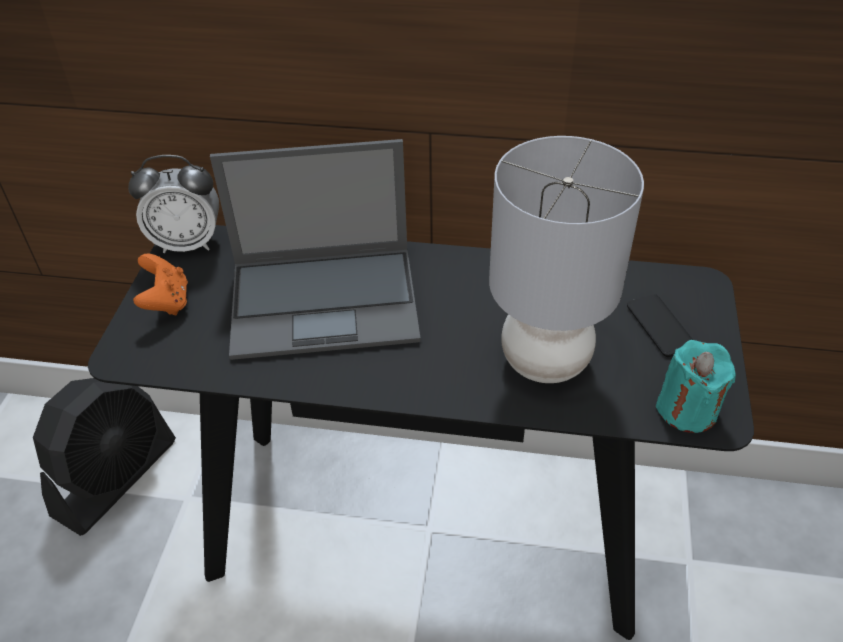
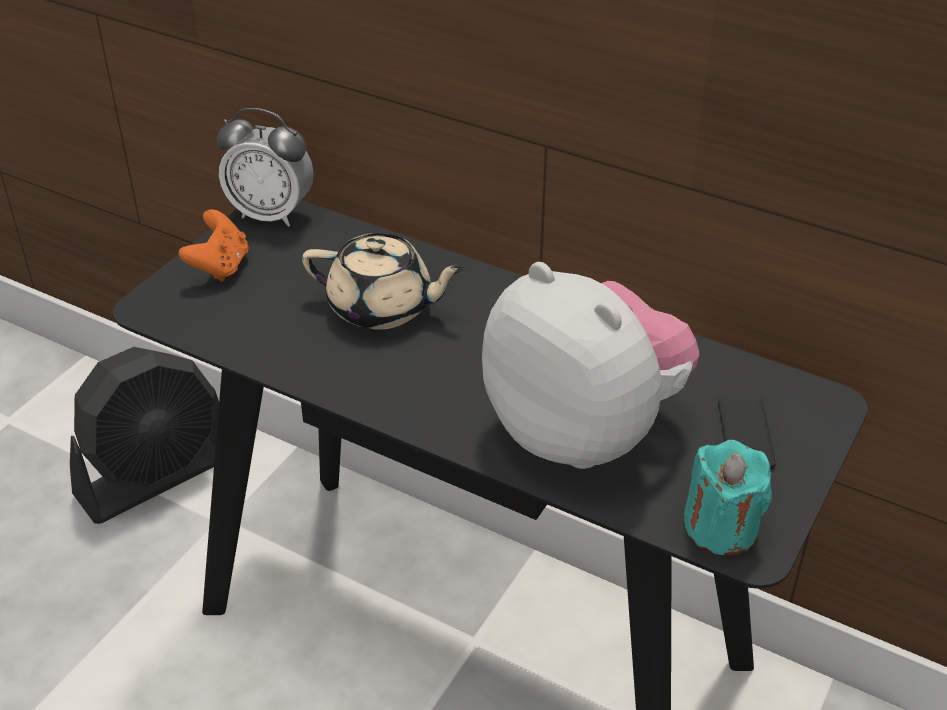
camera: 20 degrees right, 5 degrees down
laptop [210,139,421,360] -> beige teapot [302,233,466,330]
grey table lamp [489,136,644,383] -> plush toy [482,262,699,469]

